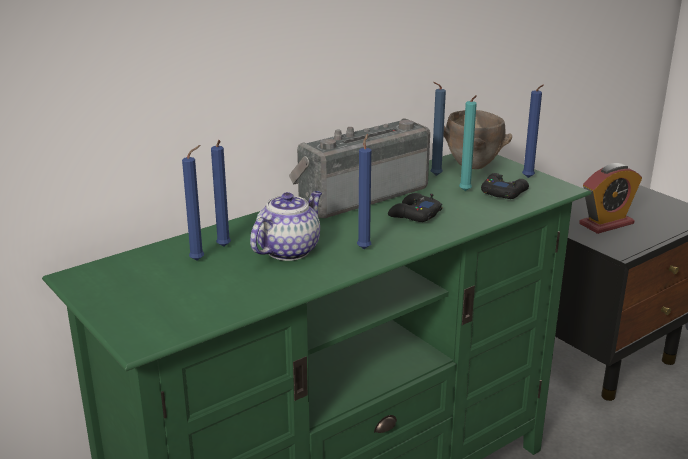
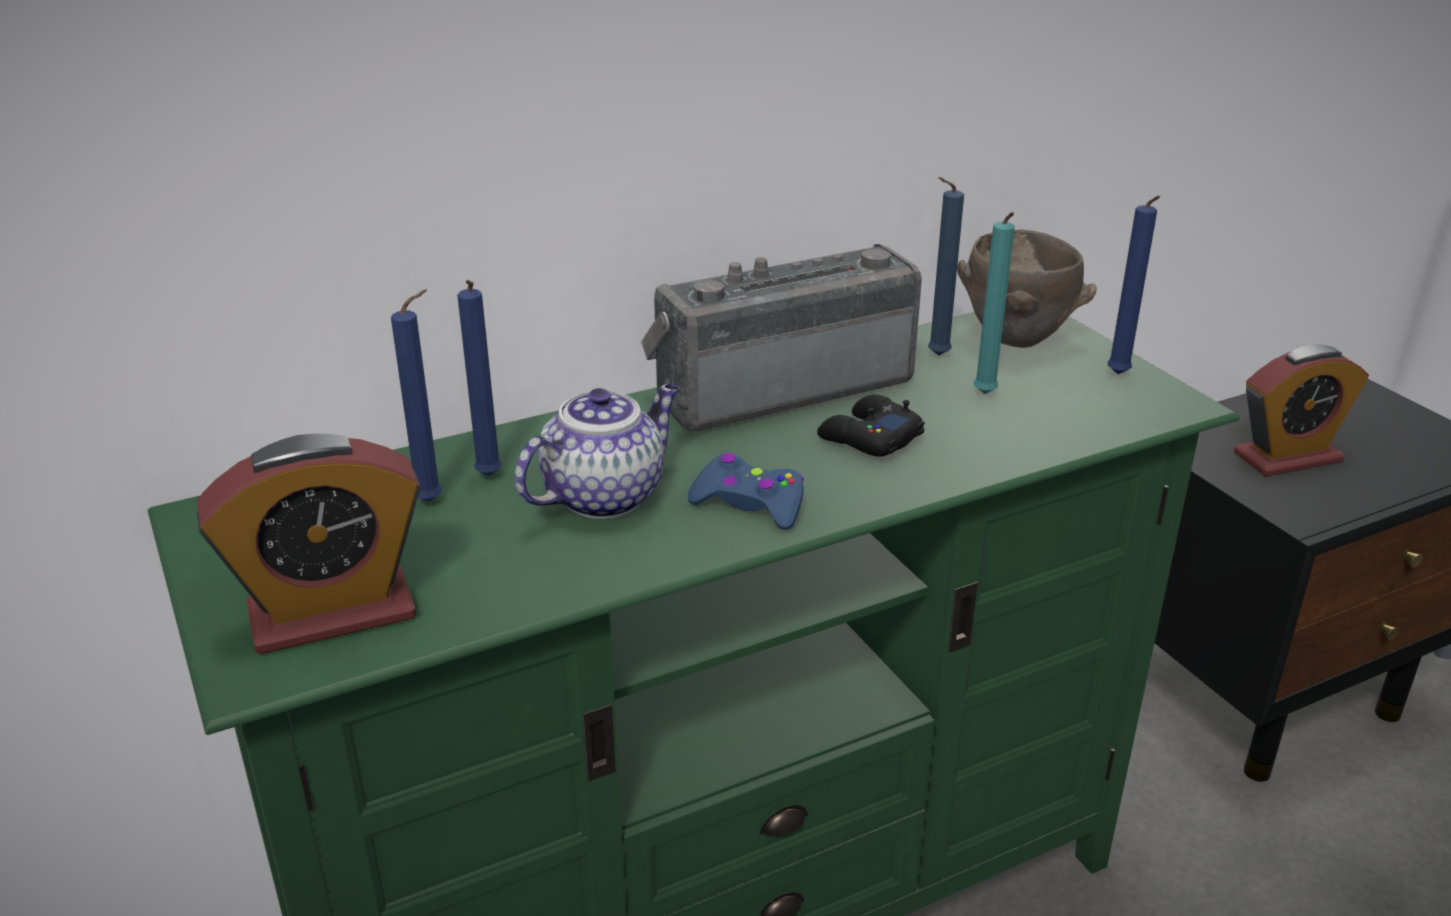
camera: 10 degrees right, 5 degrees up
blue candle [357,134,371,249] -> blue game controller [688,453,804,530]
black game controller [481,173,529,199] -> none
none -> alarm clock [197,434,421,654]

